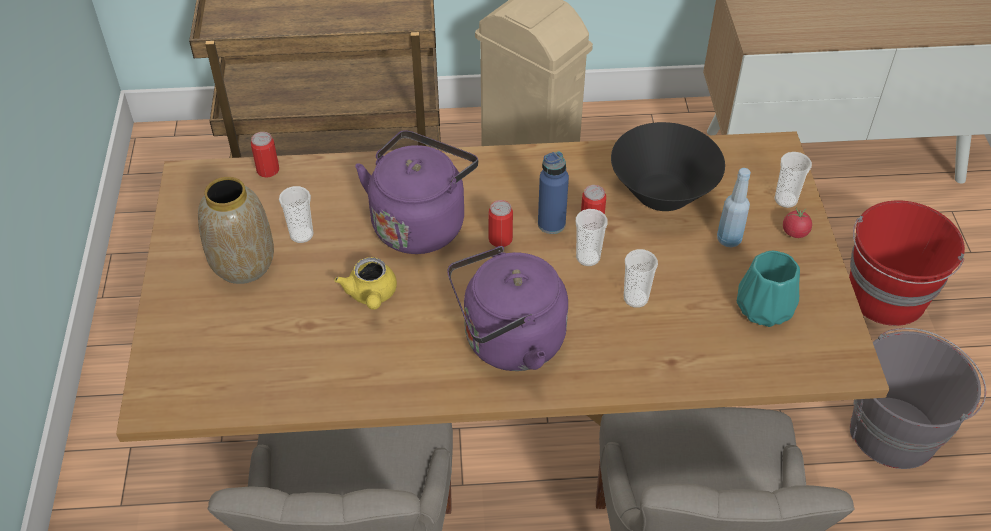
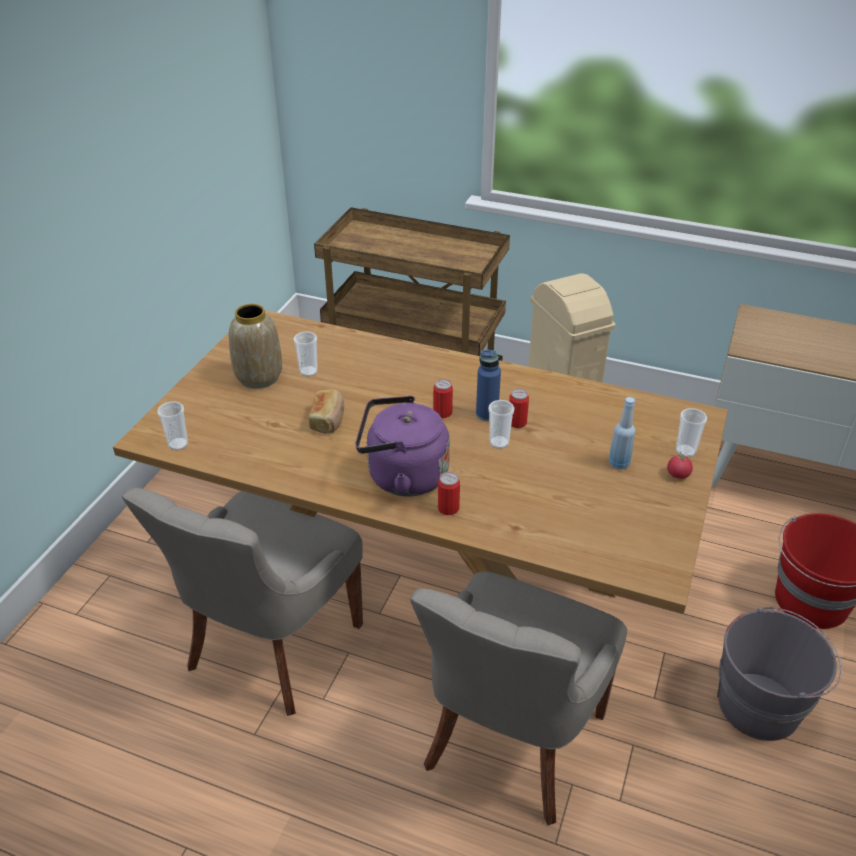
camera: 25 degrees right, 10 degrees down
can [251,132,279,178] -> can moved to [438,472,460,515]
yellow teapot [334,257,397,310] -> bread [309,389,344,434]
purple kettle [355,130,478,254] -> none
black bowl [611,122,725,211] -> none
cup [624,249,658,308] -> cup moved to [157,401,188,450]
turquoise vase [736,251,800,327] -> none

